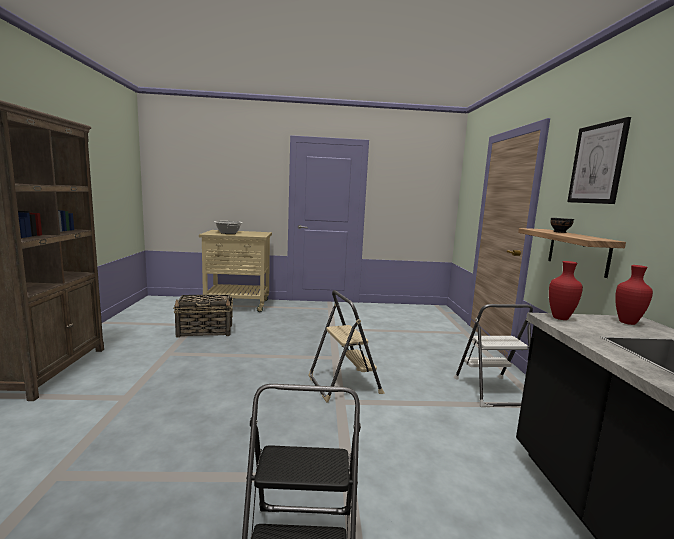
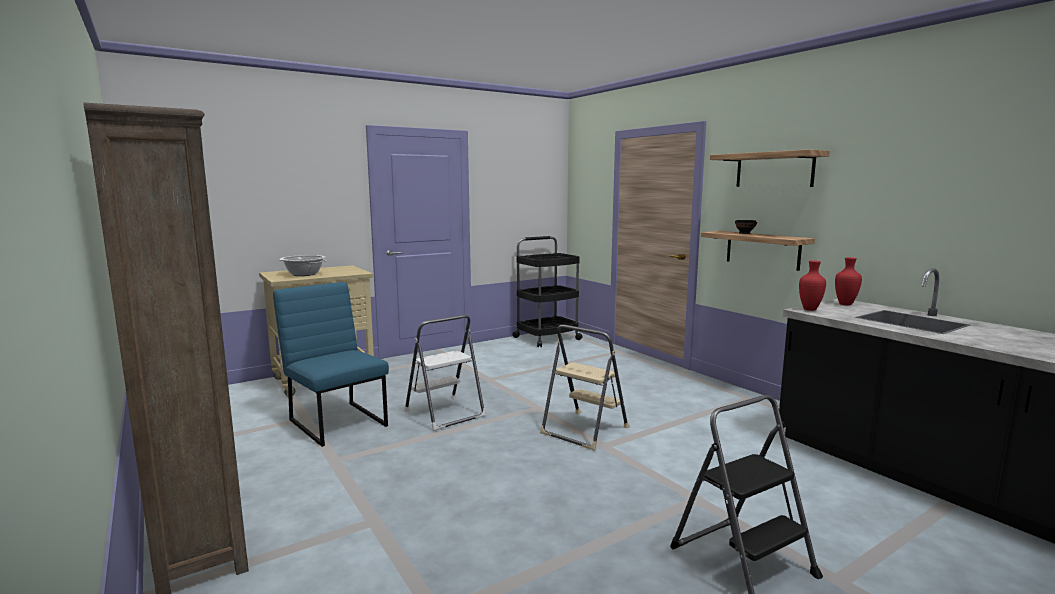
camera: 30 degrees left, 0 degrees up
basket [173,295,233,338] -> blue chair [273,282,389,447]
white step ladder [453,304,533,407] -> white step ladder moved to [403,315,486,431]
picture [567,117,631,204] -> shelf [710,149,830,187]
none -> black cart [513,236,583,347]

